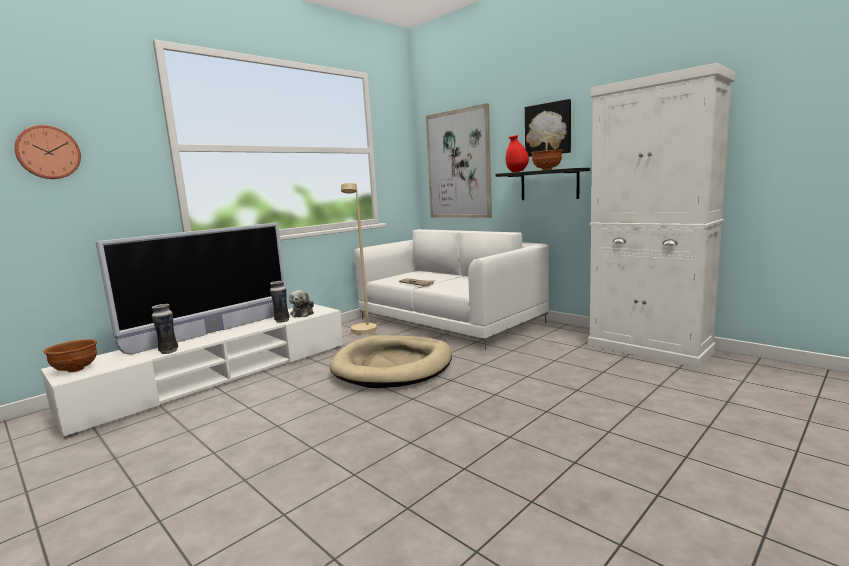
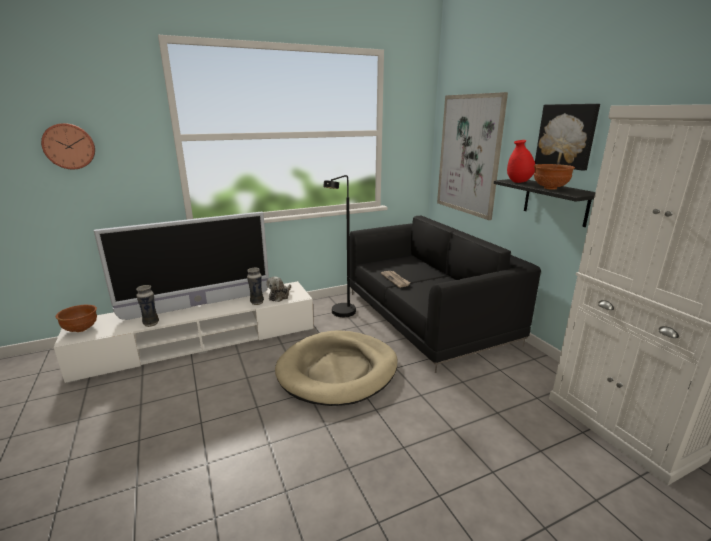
camera: 20 degrees right, 10 degrees up
beige floor lamp [341,183,377,335] -> black floor lamp [323,175,356,317]
white sofa [354,229,549,350] -> black sofa [350,216,541,373]

